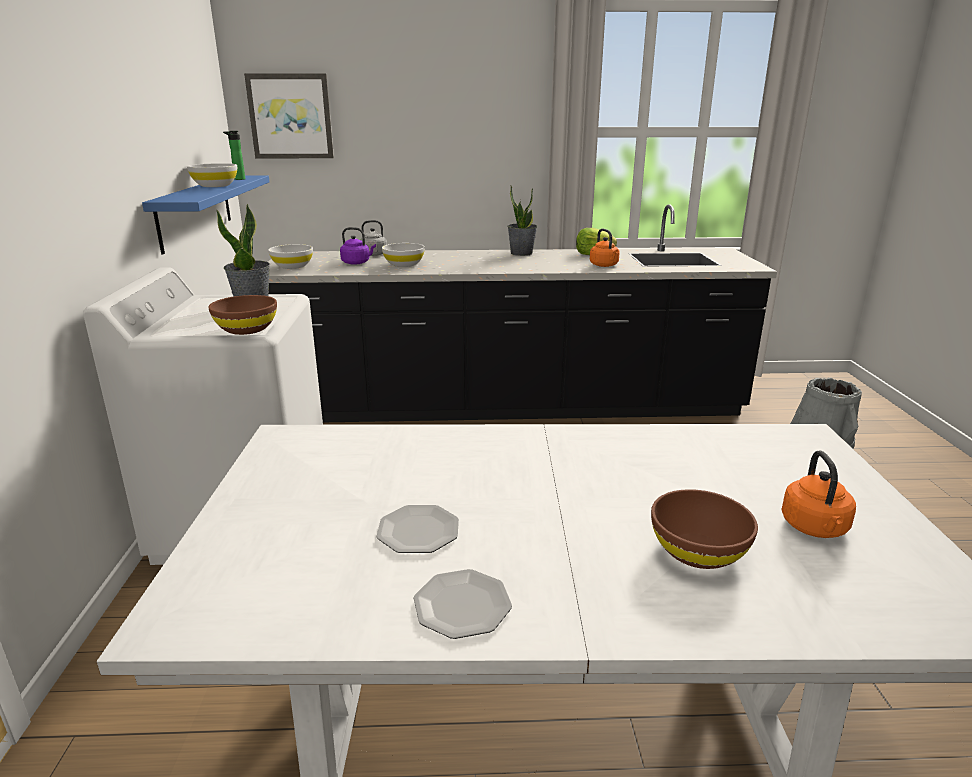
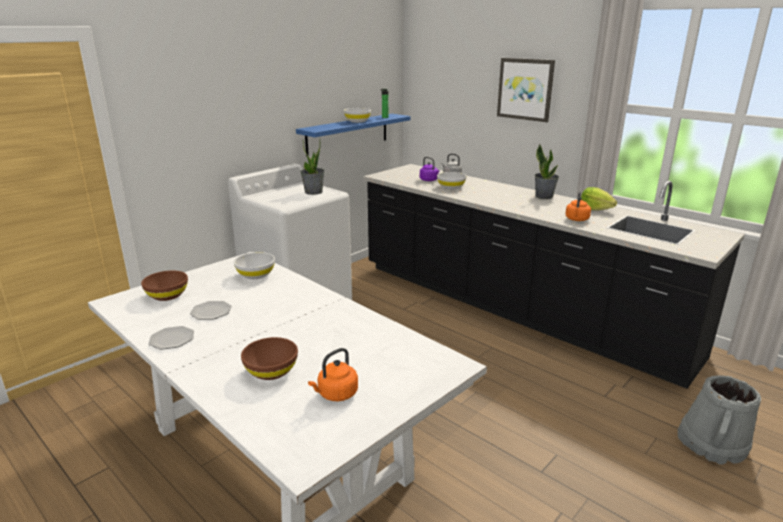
camera: 45 degrees right, 0 degrees up
brown bowl [208,295,277,335] -> brown bowl moved to [141,270,188,301]
picture [244,73,334,158] -> picture moved to [497,58,555,122]
white bowl [268,244,313,269] -> white bowl moved to [234,252,275,279]

